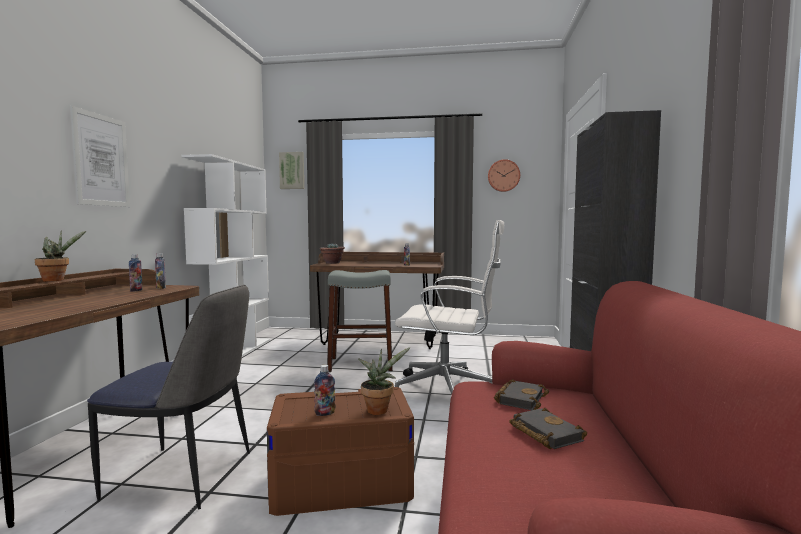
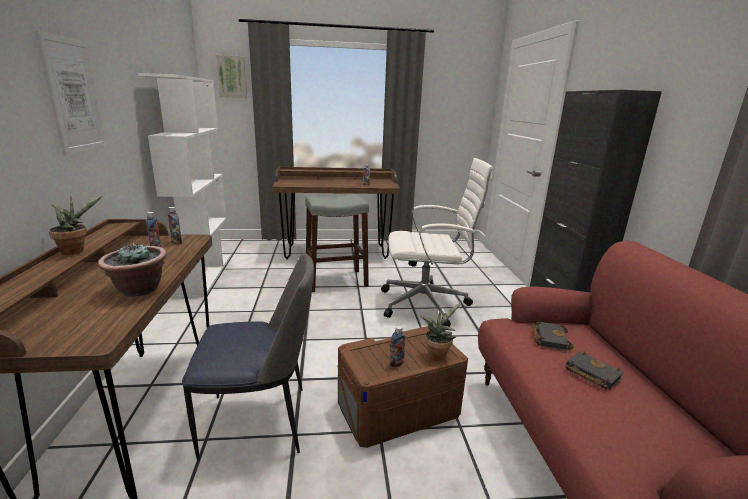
camera: 15 degrees left, 15 degrees up
potted plant [319,243,345,264] -> potted plant moved to [98,243,167,297]
wall clock [488,159,520,192] -> none

